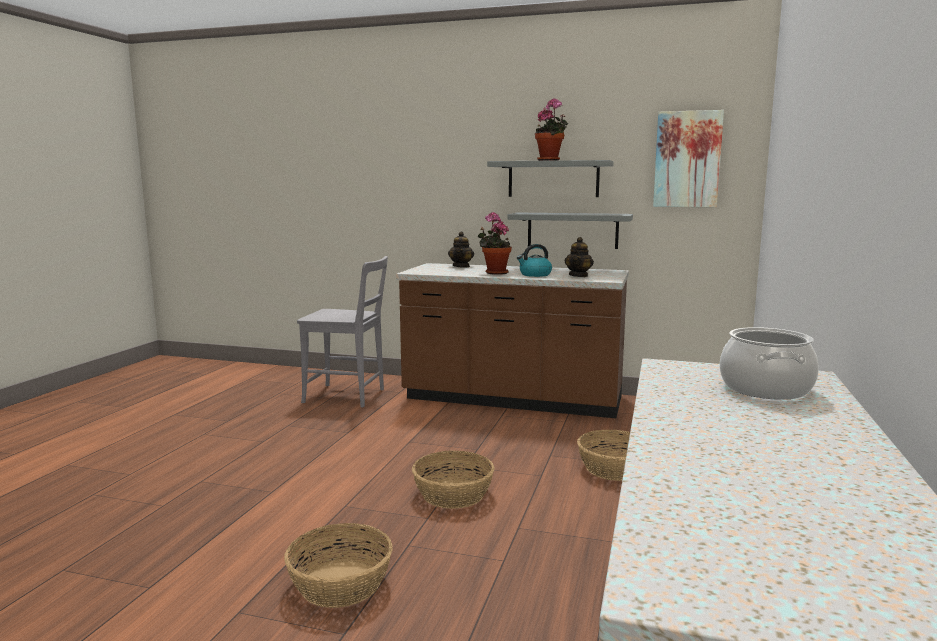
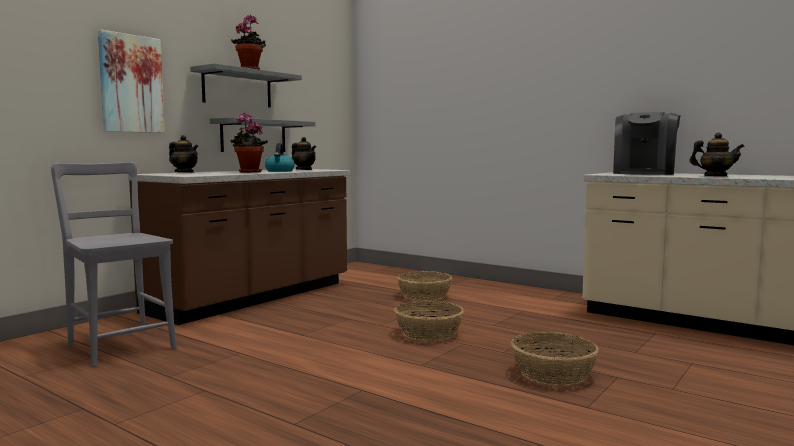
camera: 70 degrees left, 5 degrees down
grey chair [297,256,388,408] -> grey chair turned 75 degrees counterclockwise [51,162,177,367]
picture [653,110,724,207] -> picture moved to [98,30,165,133]
cooking pot [720,327,819,400] -> coffee machine [613,112,681,175]
none -> teapot [690,133,745,176]

